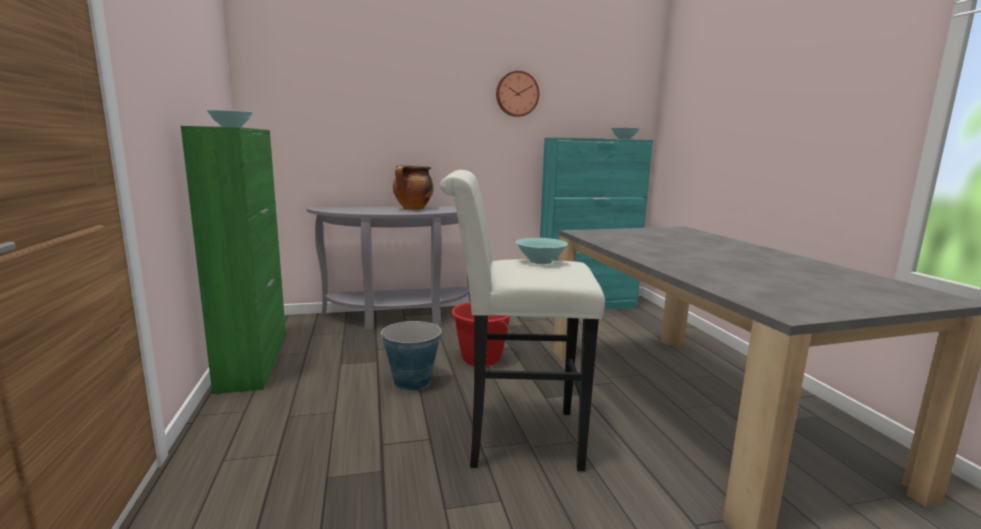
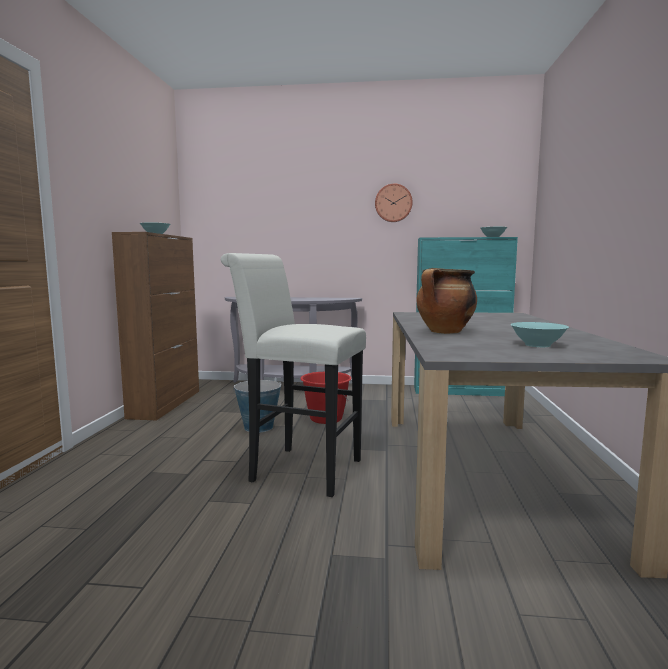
camera: 20 degrees right, 5 degrees down
green cabinet [181,126,286,394] -> brown cabinet [112,232,199,421]
cooking pot [393,165,434,210] -> cooking pot moved to [416,268,477,334]
turquoise bowl [516,238,568,264] -> turquoise bowl moved to [510,322,569,347]

